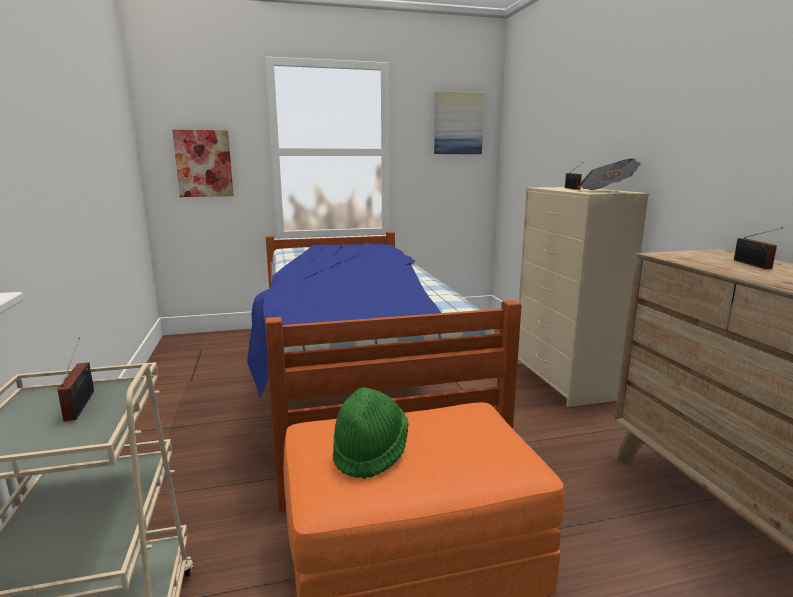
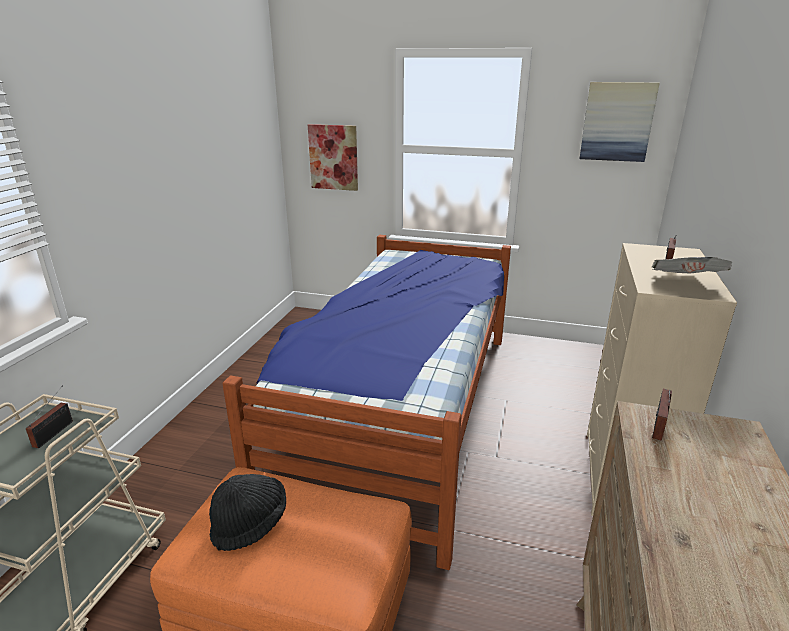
camera: 30 degrees right, 10 degrees up
green hat [333,387,409,479] -> black hat [209,474,286,551]
radio [734,227,783,269] -> radio moved to [652,389,672,441]

